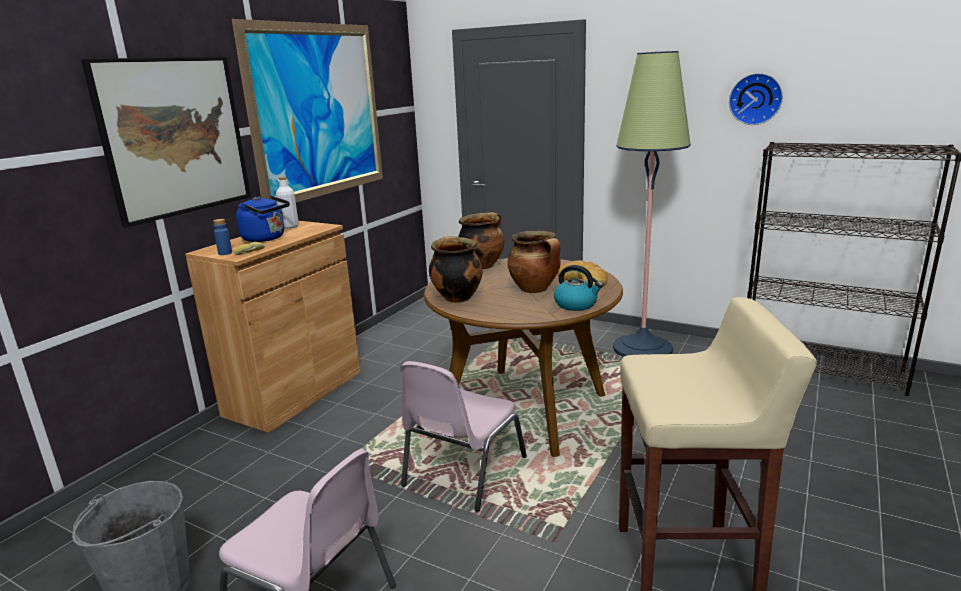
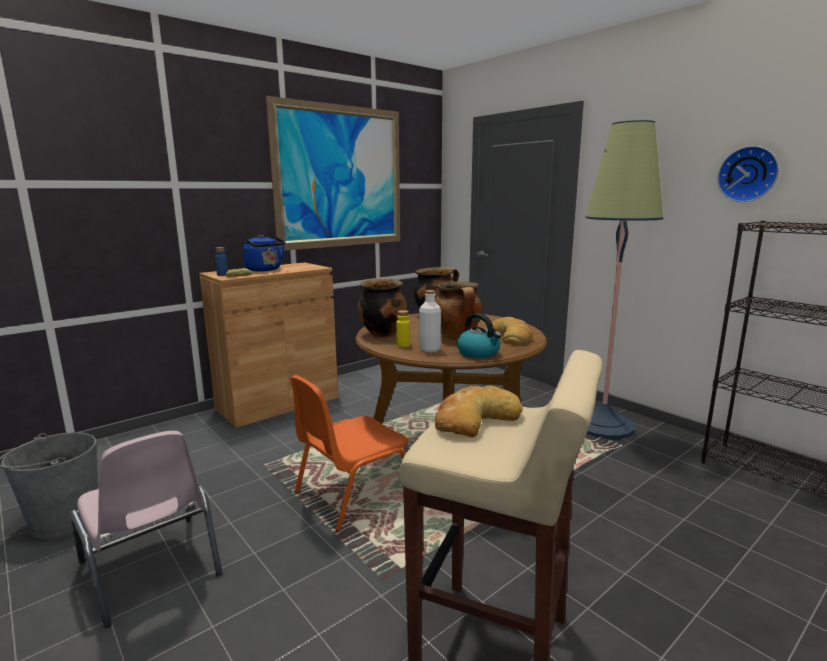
camera: 20 degrees right, 5 degrees down
picture [81,57,251,227] -> none
white bottle [276,177,299,229] -> white bottle moved to [419,290,441,353]
pink chair [401,361,527,512] -> orange chair [290,375,408,532]
none -> yellow bottle [396,310,410,347]
none -> bread [435,385,523,437]

